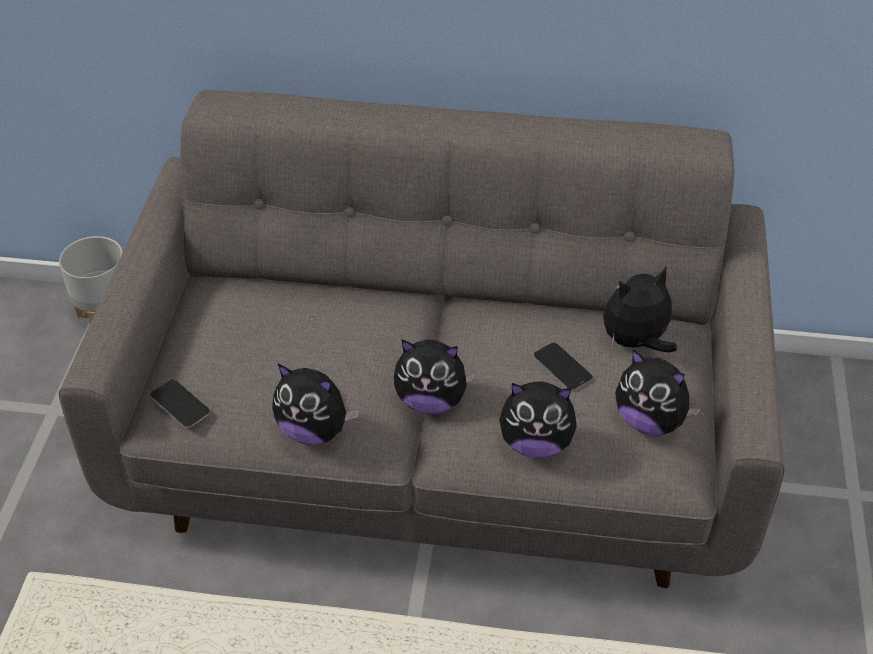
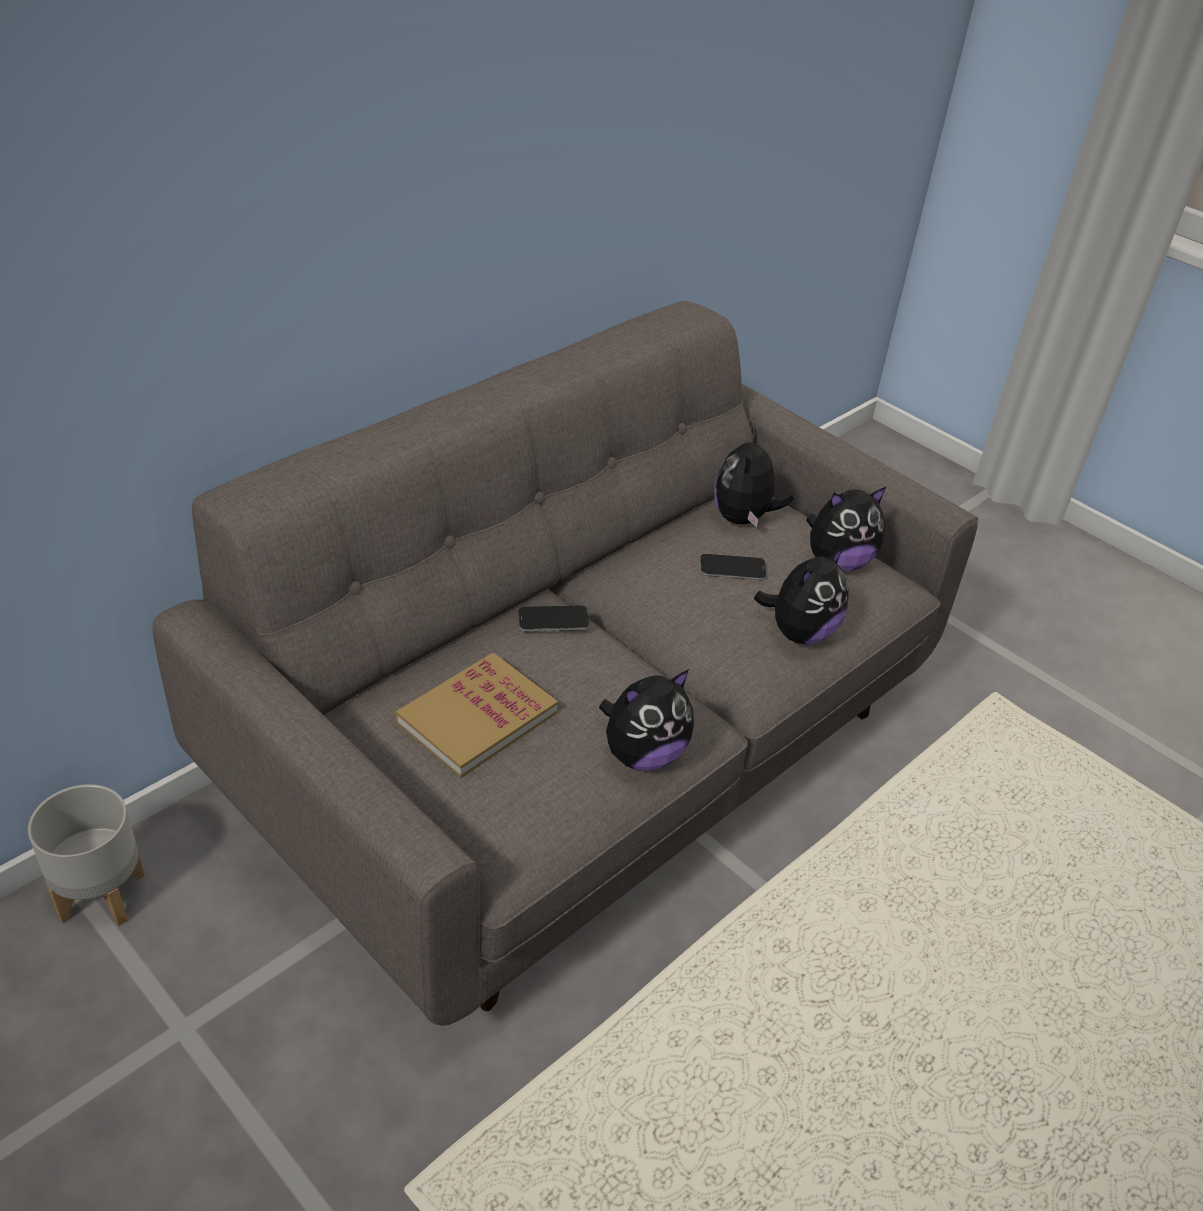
camera: 55 degrees left, 5 degrees down
phone [150,380,210,428] -> phone moved to [518,605,589,631]
plush toy [394,340,476,414] -> none
none -> book [395,653,558,778]

